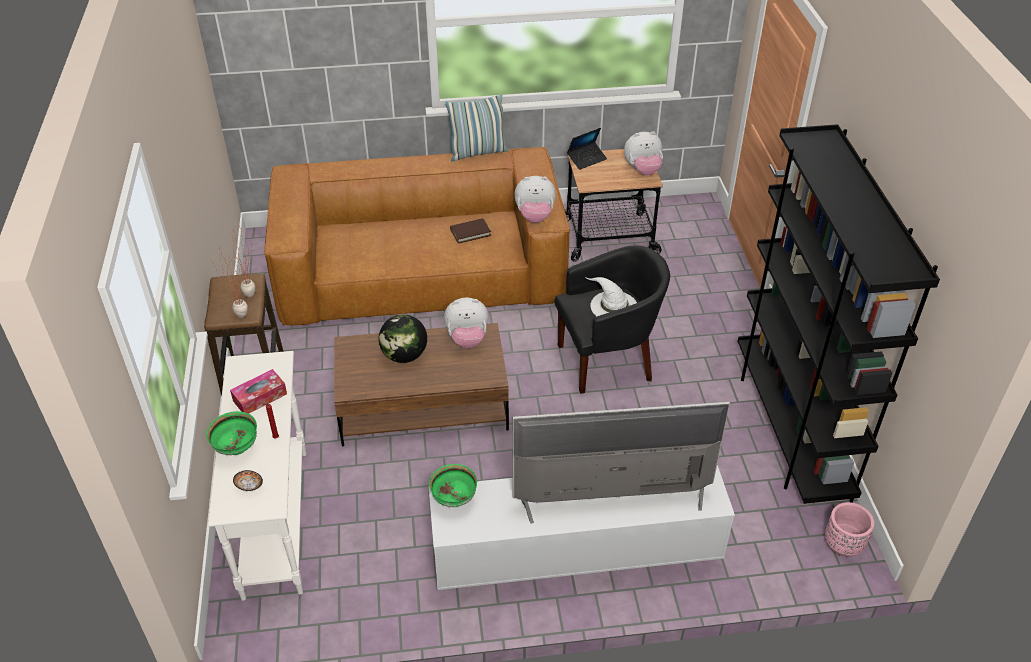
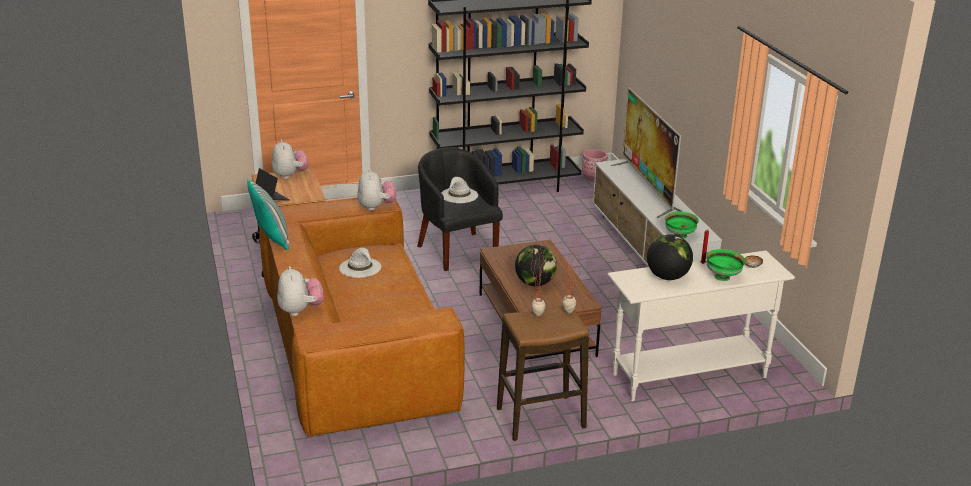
camera: 100 degrees left, 15 degrees down
tissue box [230,369,287,414] -> globe [647,234,693,280]
plush toy [444,298,488,348] -> plush toy moved to [277,266,324,316]
brown book [450,218,491,244] -> white hat [339,248,381,278]

